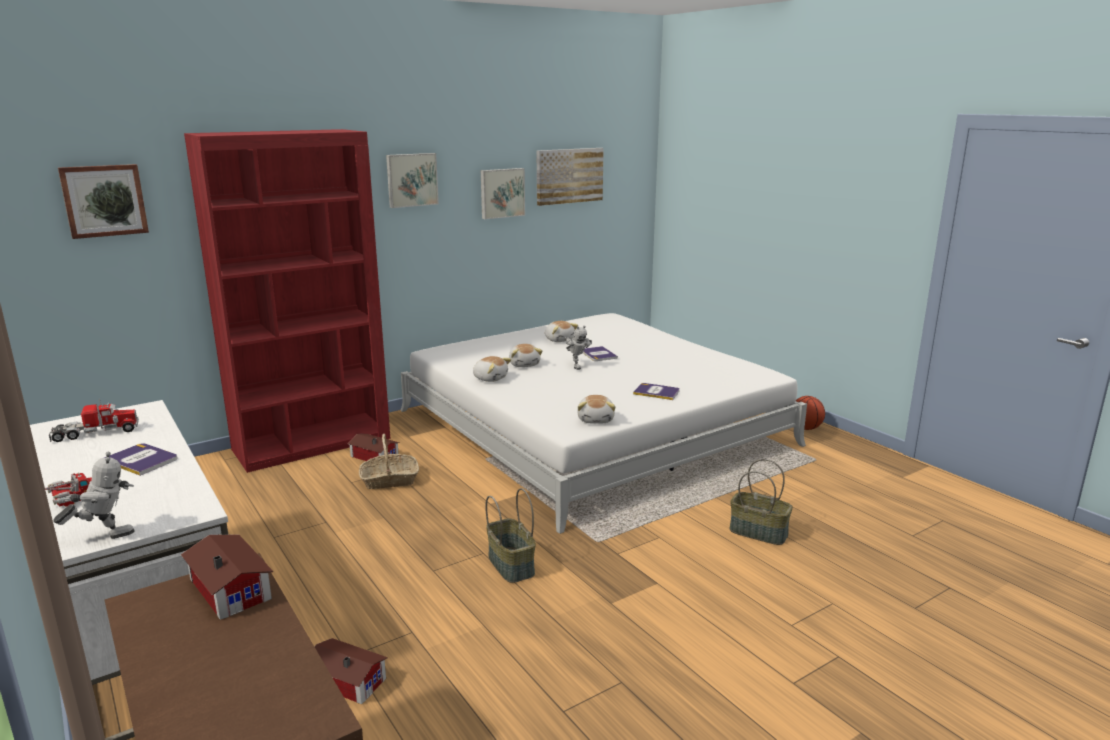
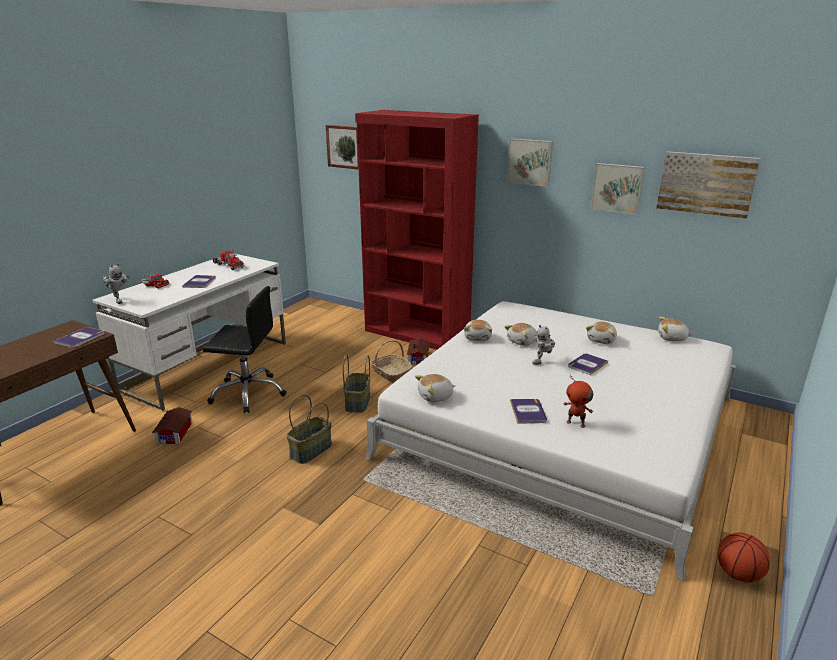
camera: 65 degrees right, 5 degrees up
toy house [181,534,273,620] -> book [53,327,105,348]
basket [730,459,793,545] -> basket moved to [343,354,370,413]
none -> black office chair [203,286,287,413]
none -> toy robot [563,376,593,428]
none -> plush toy [658,317,693,341]

